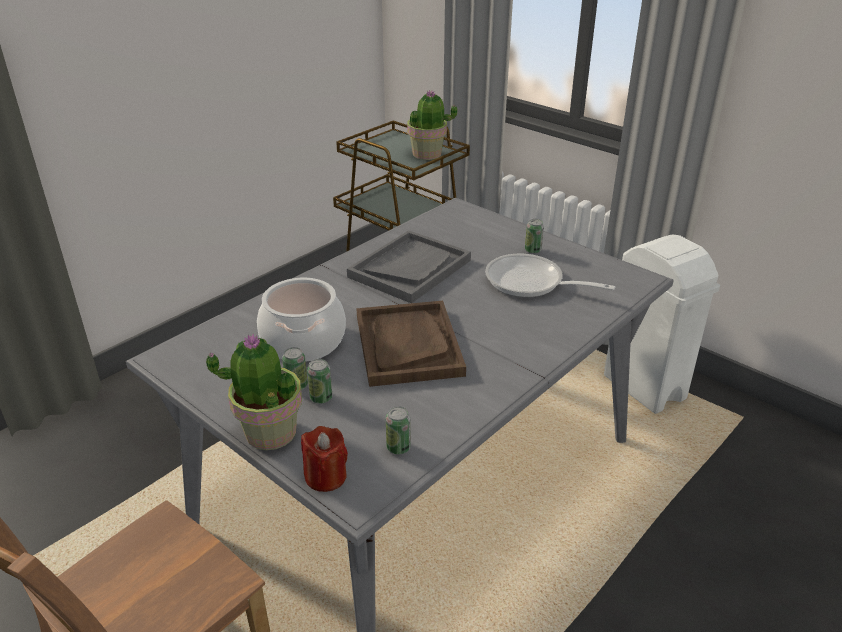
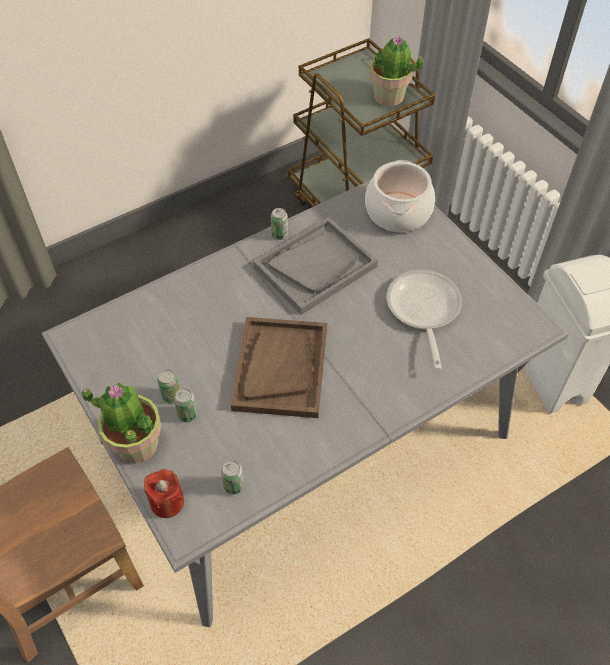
camera: 15 degrees right, 20 degrees up
cooking pot [257,278,346,362] -> cooking pot moved to [365,160,435,232]
frying pan [485,254,615,298] -> frying pan turned 45 degrees clockwise [387,270,462,370]
can [525,219,544,254] -> can moved to [271,208,288,240]

